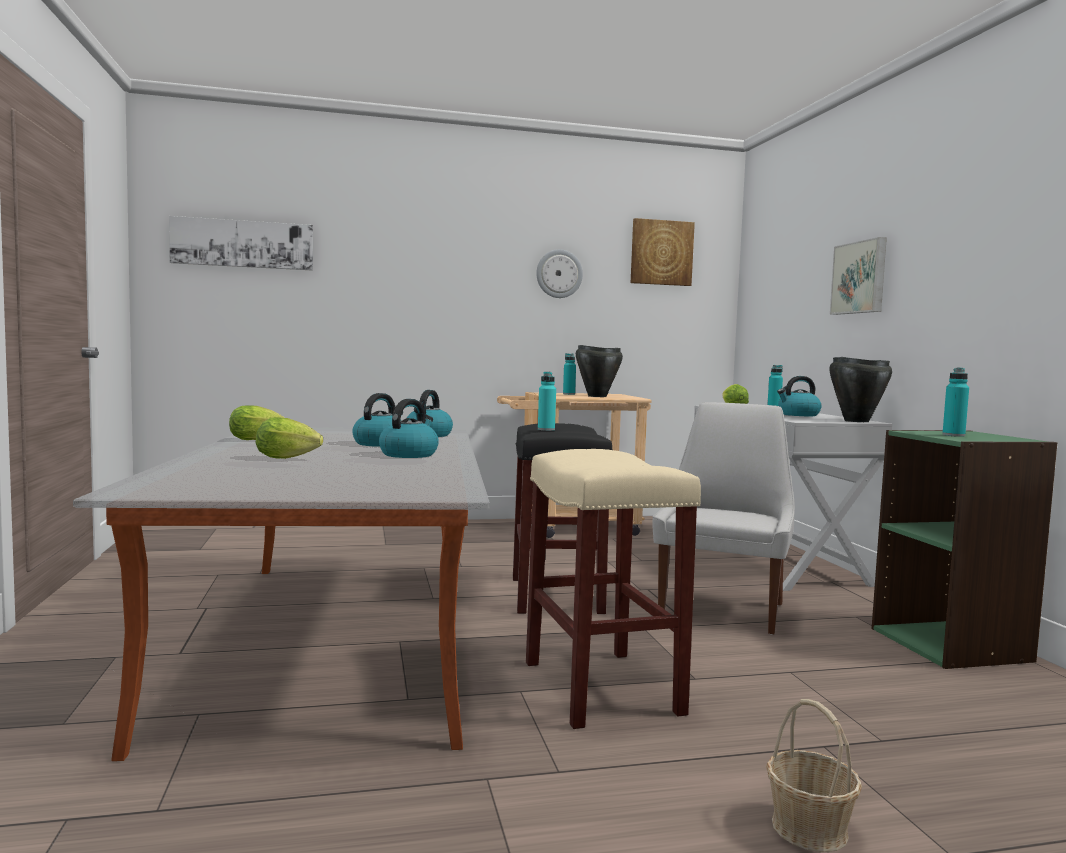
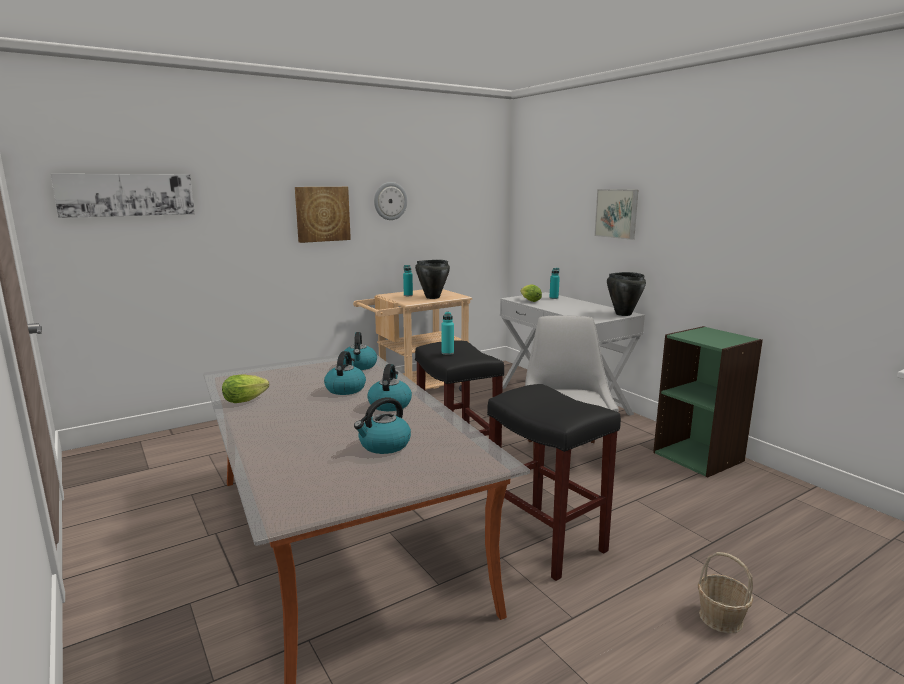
camera: 20 degrees left, 10 degrees up
lettuce [256,417,323,459] -> none
beige stool [526,449,701,729] -> black stool [487,384,621,581]
picture [631,218,695,286] -> picture moved to [295,187,351,243]
kettle [777,376,821,416] -> kettle moved to [354,397,411,454]
turquoise bottle [942,368,969,437] -> none

